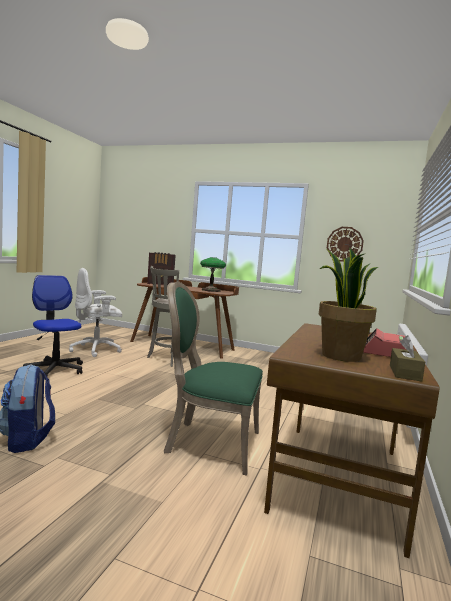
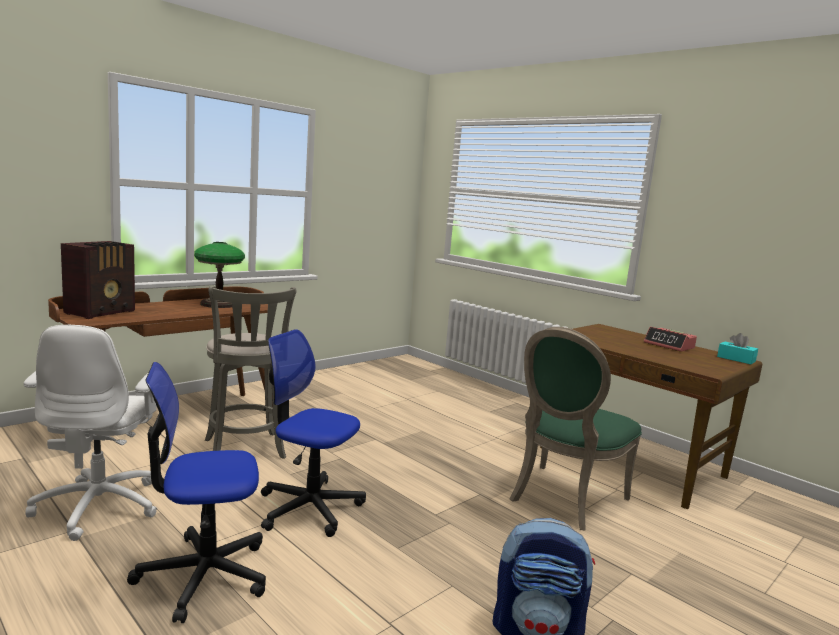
camera: 65 degrees left, 5 degrees up
potted plant [319,248,378,362] -> none
wall clock [327,227,364,262] -> none
brown tissue box [390,335,425,382] -> turquoise tissue box [717,333,758,364]
none -> office chair [261,329,366,537]

